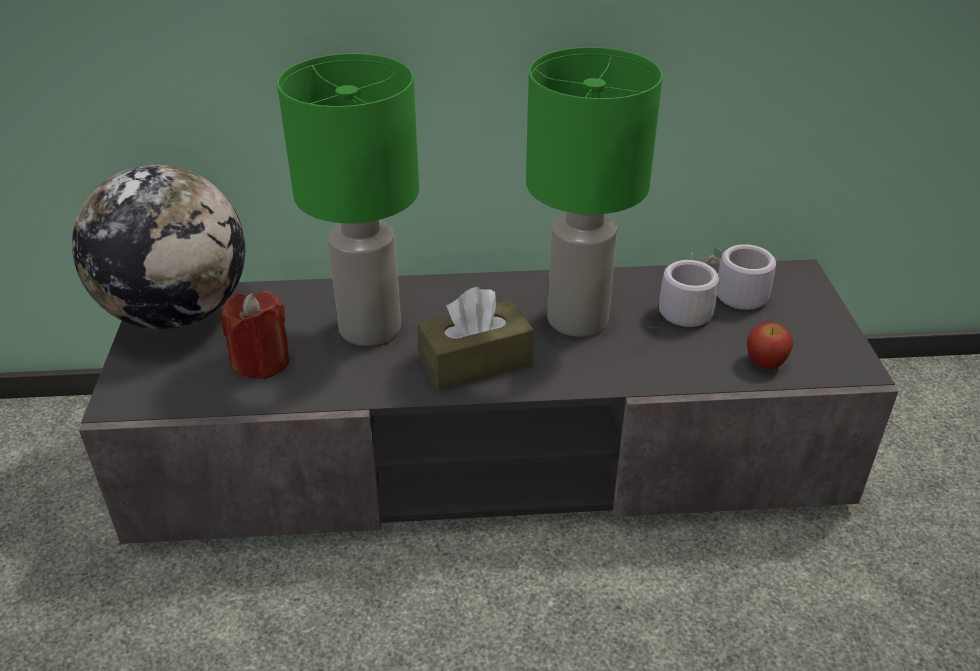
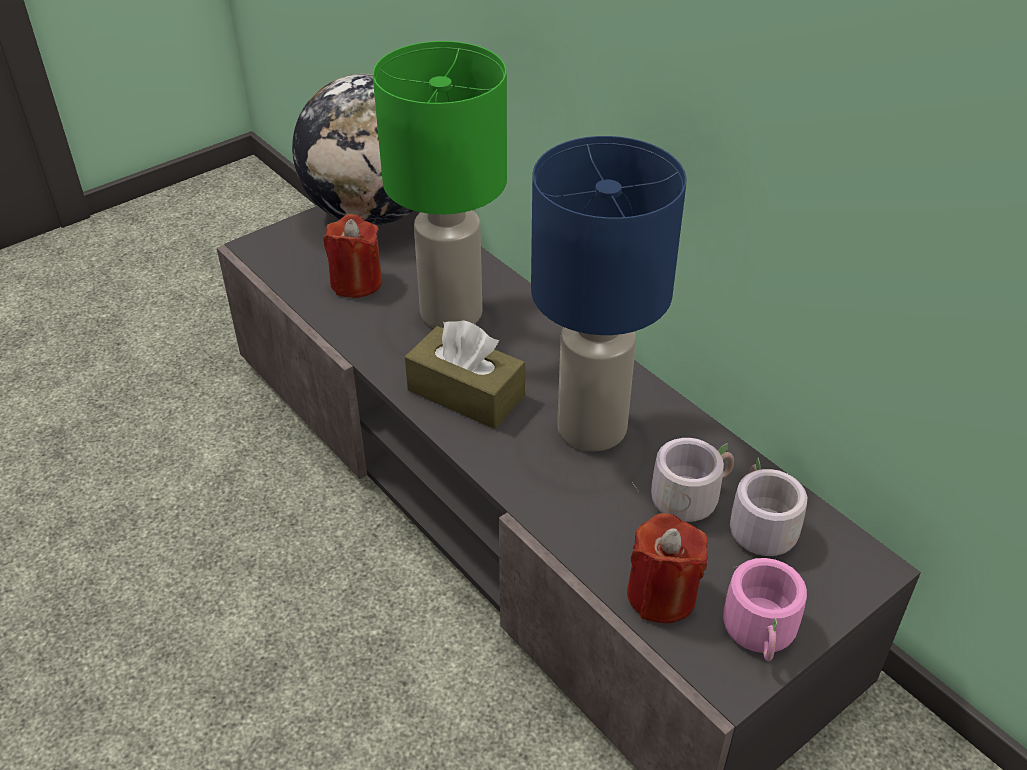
camera: 55 degrees right, 5 degrees up
green table lamp [526,47,662,337] -> blue table lamp [531,136,687,451]
apple [747,323,793,370] -> red candle [627,513,708,624]
none -> pink mug [723,558,807,661]

